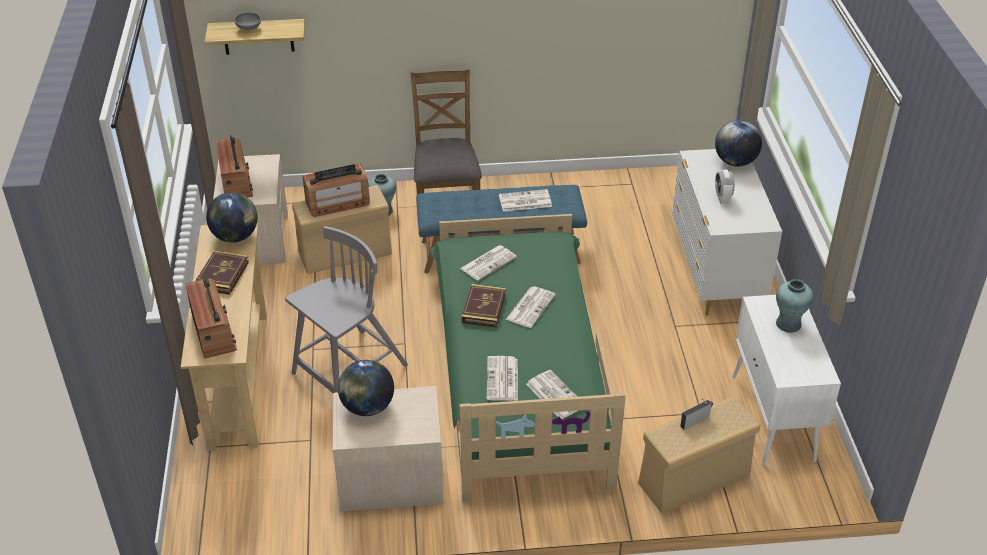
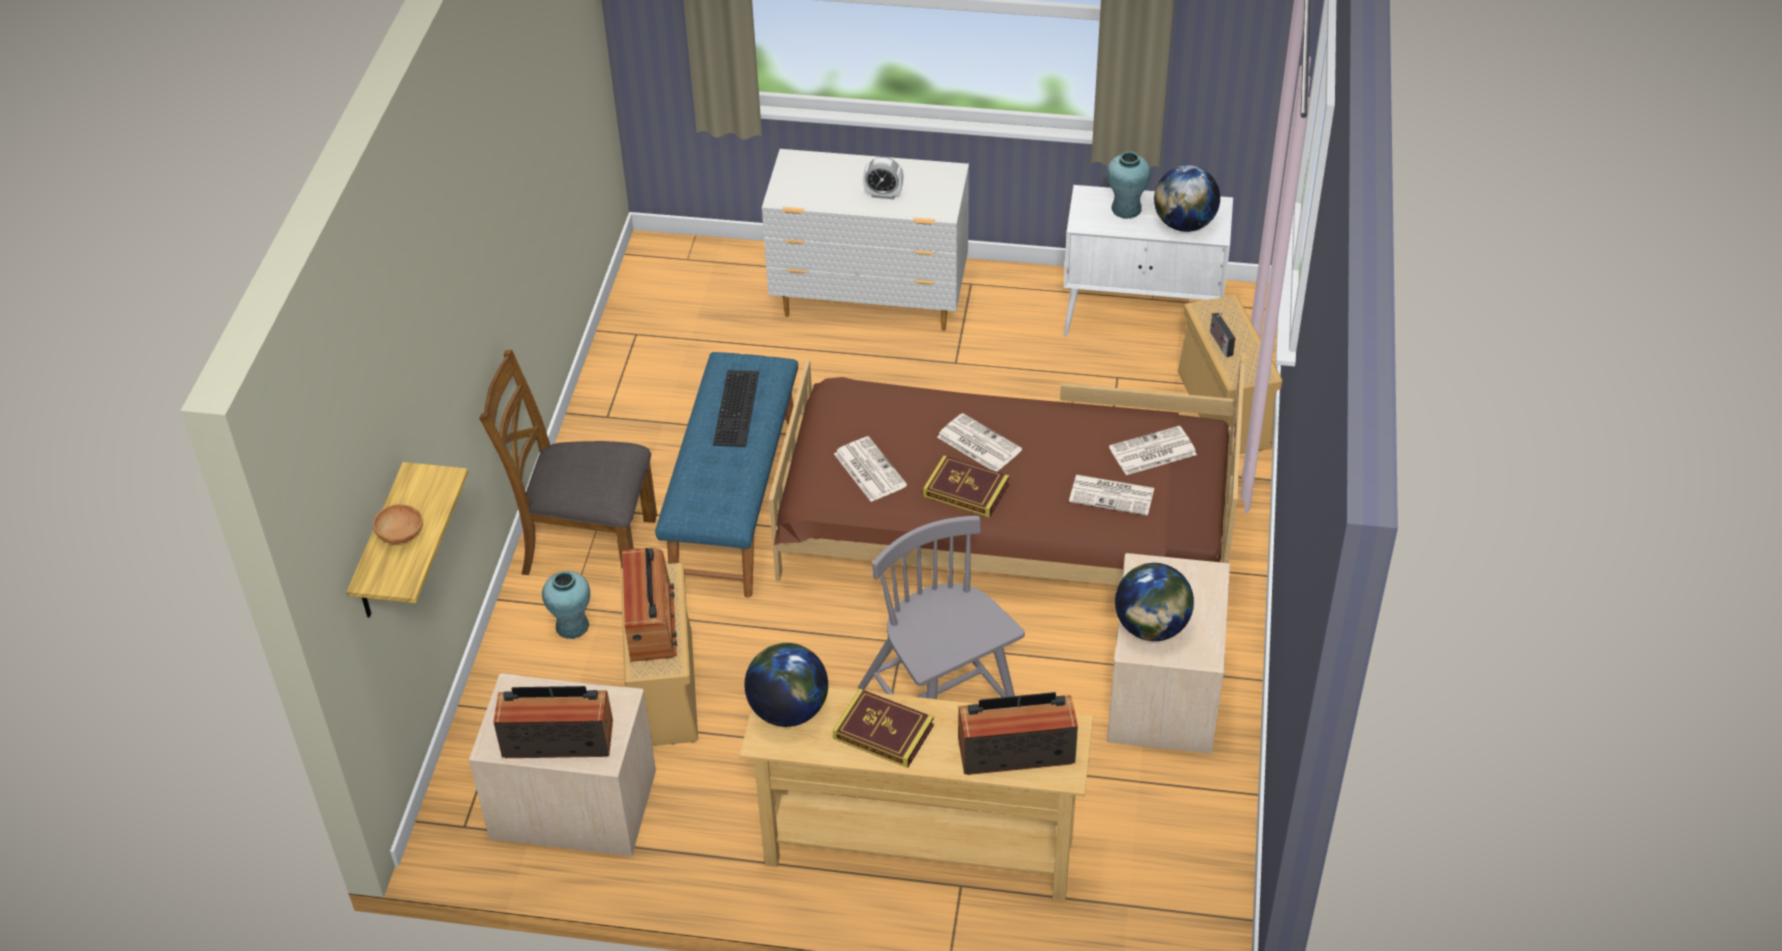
camera: 75 degrees left, 5 degrees up
grey bowl [234,12,261,30] -> brown bowl [373,504,423,544]
green bed [430,214,626,503] -> brown bed [769,352,1246,585]
newspaper [499,189,552,212] -> keyboard [713,370,759,447]
globe [715,120,762,167] -> globe moved to [1154,165,1220,232]

